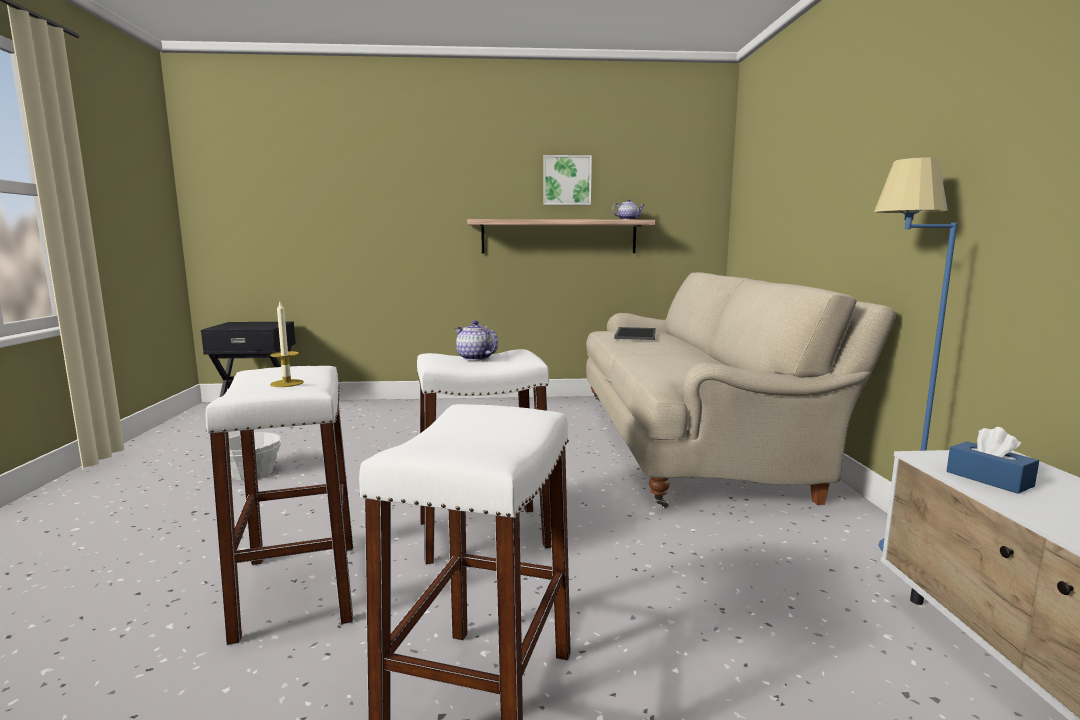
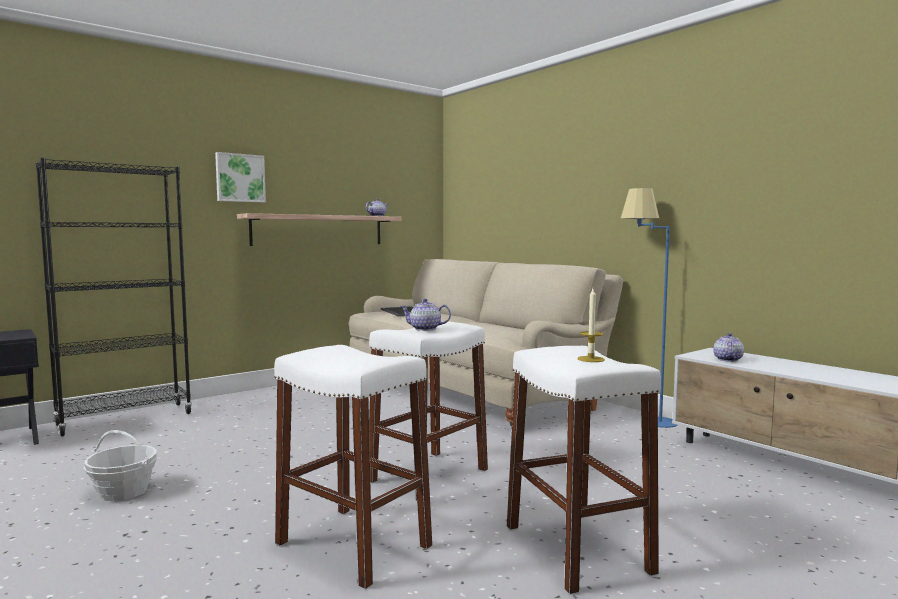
camera: 35 degrees left, 5 degrees down
candle [270,302,304,387] -> candle moved to [577,289,605,362]
picture [543,155,592,205] -> picture moved to [215,152,266,203]
blue tissue box [947,427,1039,494] -> teapot [713,333,744,362]
none -> black bookcase [36,158,192,436]

